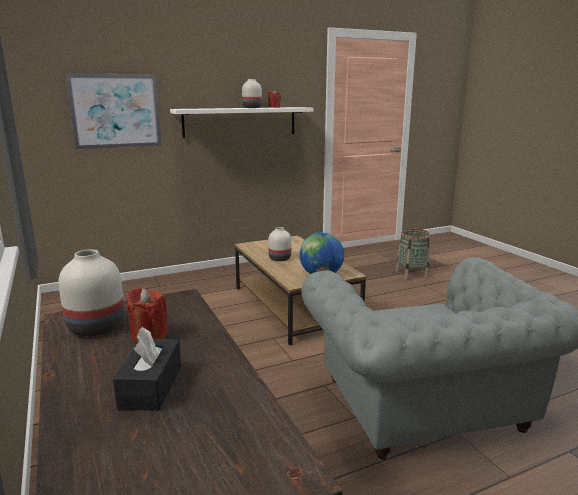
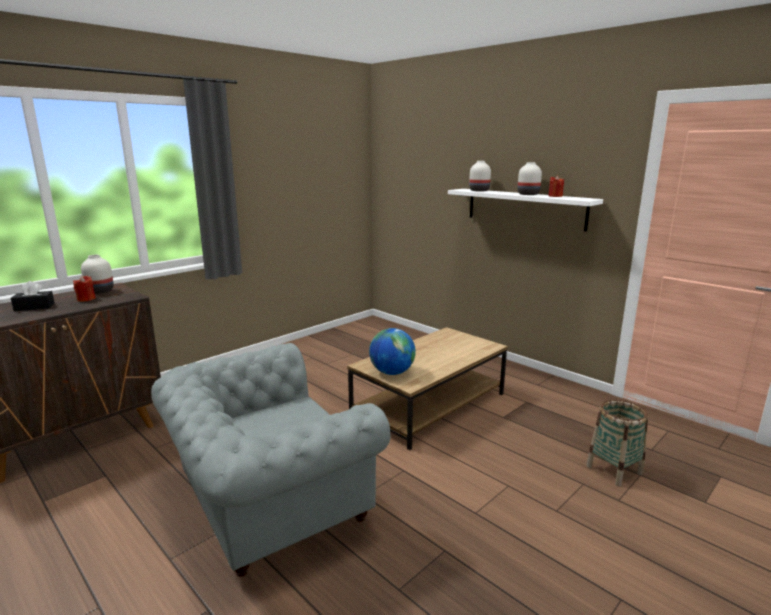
camera: 70 degrees right, 0 degrees up
picture [65,73,162,150] -> none
white vase [268,227,291,261] -> white vase moved to [469,161,491,192]

